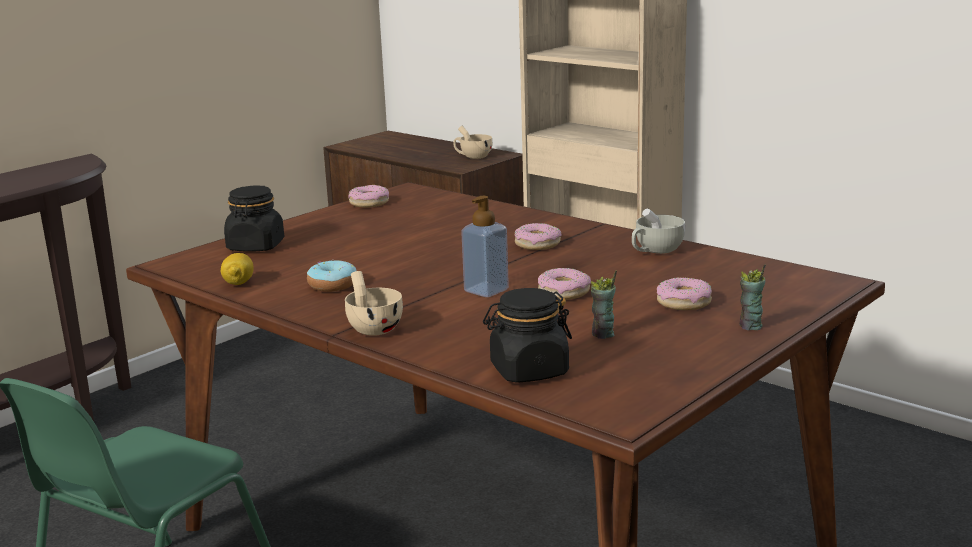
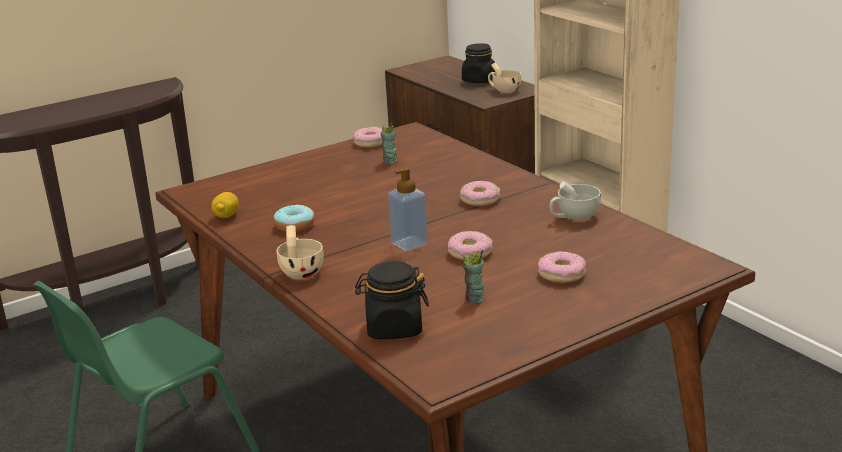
camera: 15 degrees right, 5 degrees up
black jar [224,186,284,252] -> black jar moved to [462,43,495,83]
cup [740,264,766,330] -> cup moved to [381,123,398,164]

